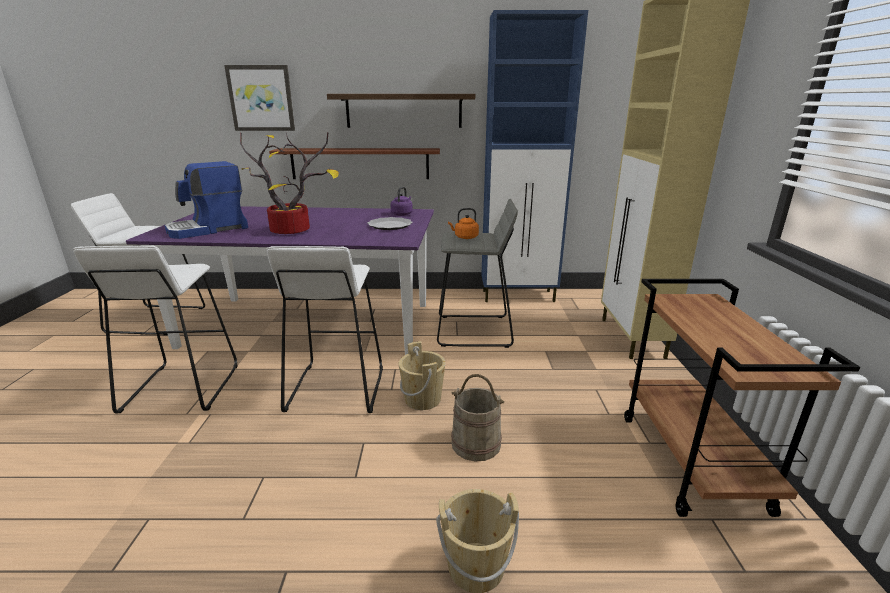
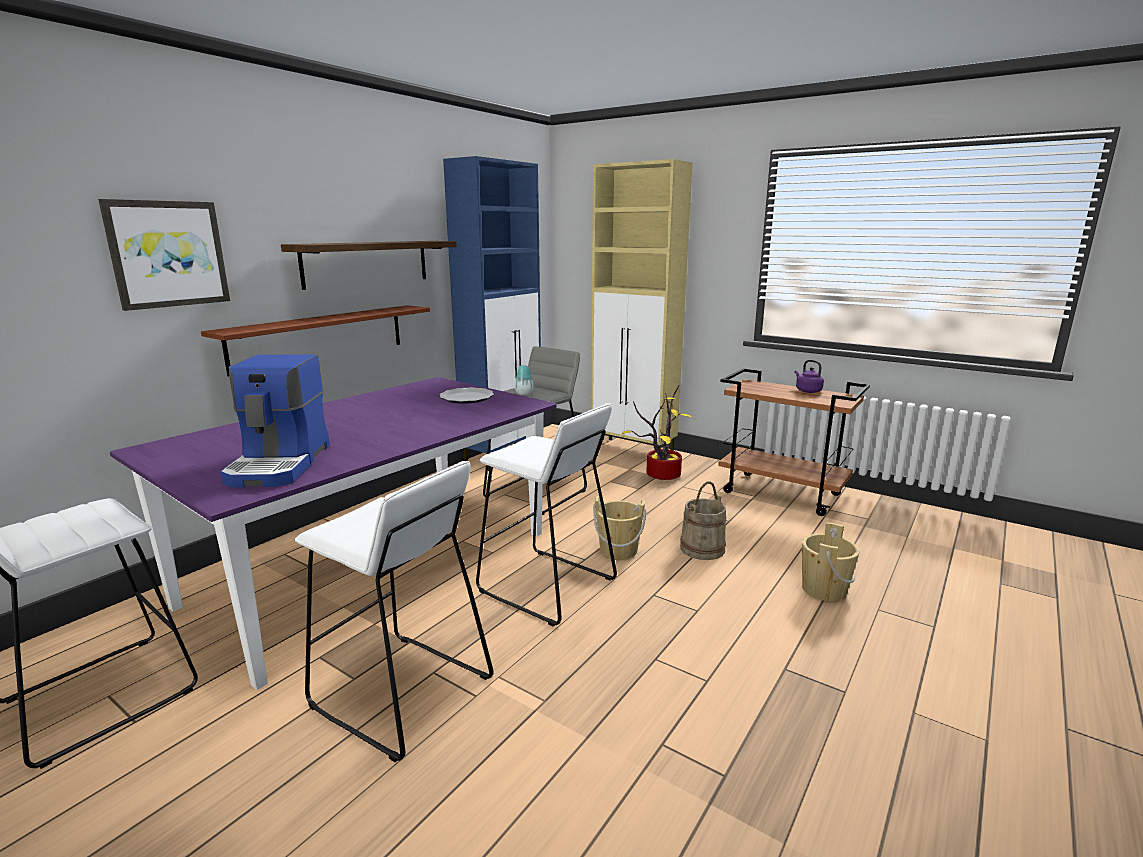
camera: 55 degrees left, 5 degrees down
potted plant [240,132,339,234] -> potted plant moved to [621,385,693,480]
purple kettle [391,187,413,216] -> purple kettle moved to [795,360,824,393]
orange kettle [448,208,479,239] -> vase [515,365,533,395]

